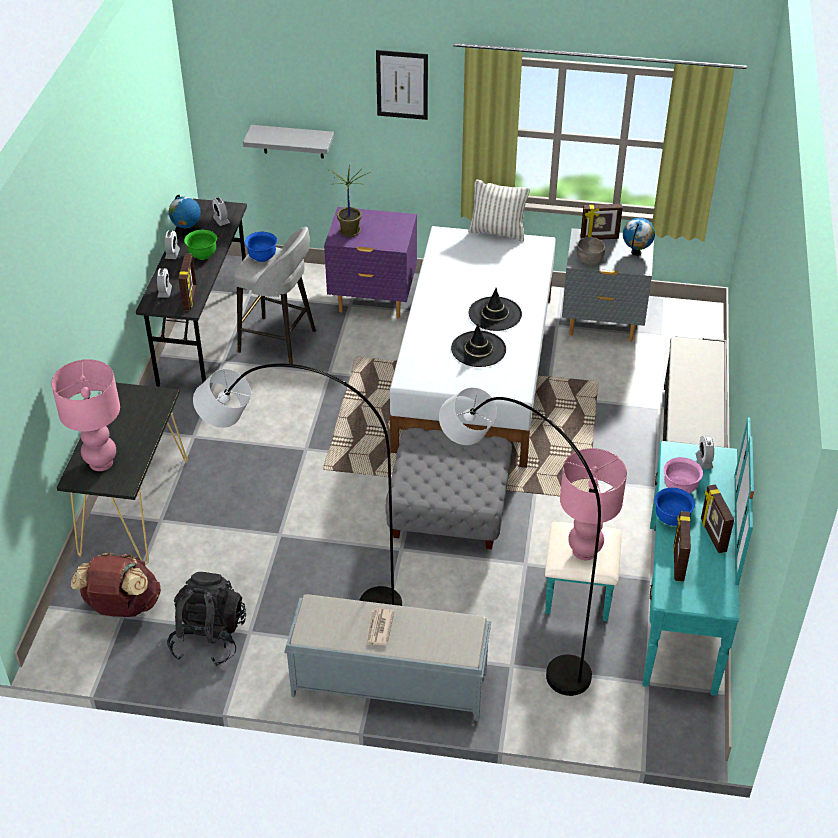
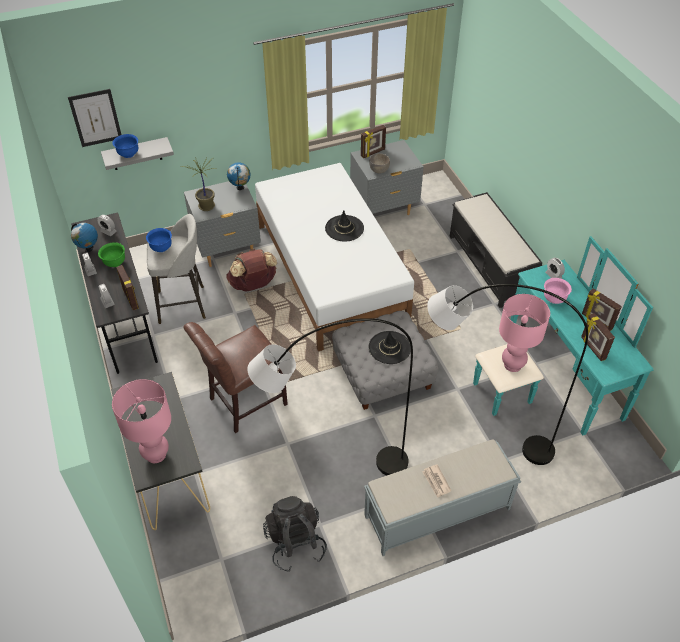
camera: 30 degrees left, 5 degrees up
brown backpack [71,553,161,617] -> brown backpack moved to [227,249,277,292]
purple nightstand [324,207,417,318] -> grey nightstand [184,181,261,267]
picture [376,50,428,120] -> picture moved to [68,89,121,147]
black hat [451,324,506,367] -> black hat moved to [369,331,411,364]
pillow [468,180,530,241] -> none
globe [623,218,655,256] -> globe moved to [227,163,250,190]
blue bowl [655,487,695,526] -> blue bowl moved to [112,134,138,158]
none -> brown chair [184,322,288,433]

